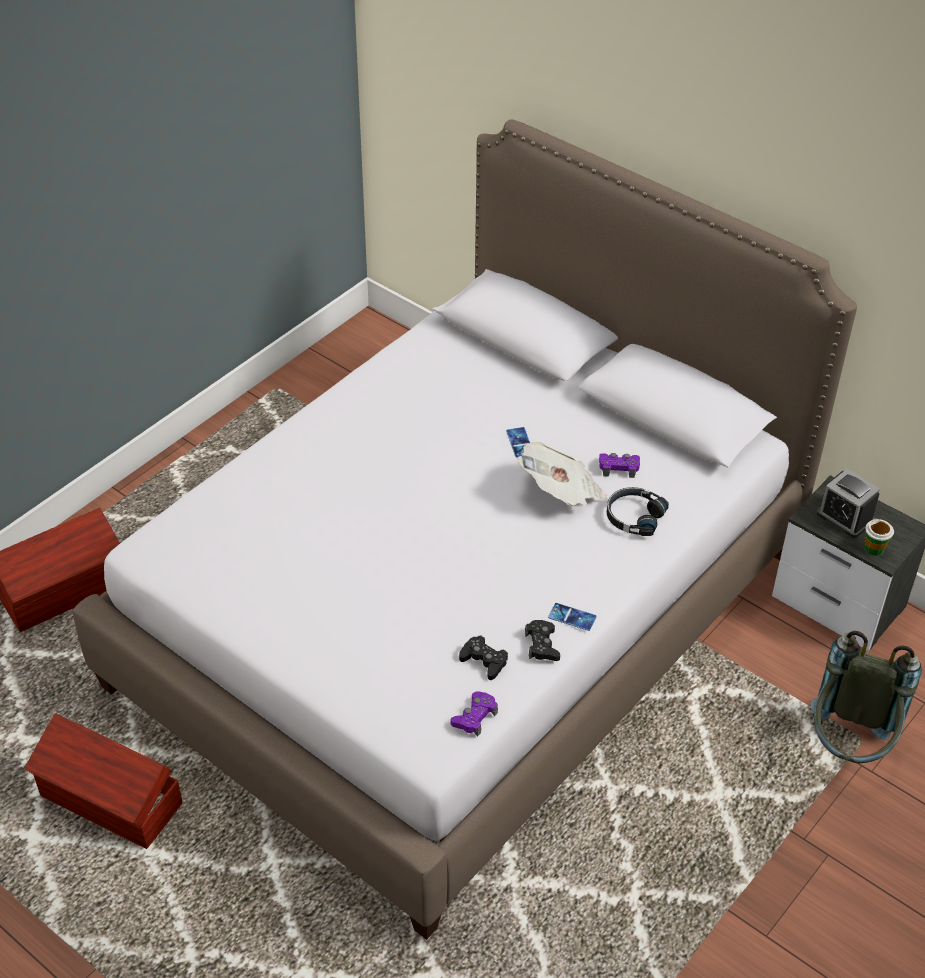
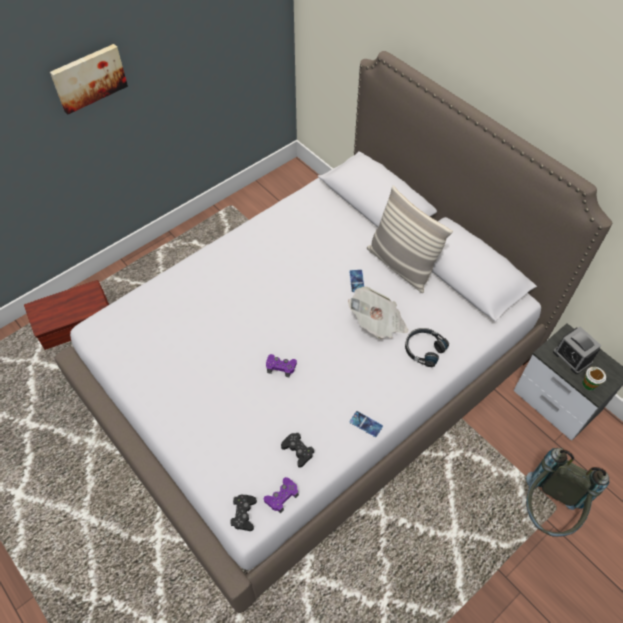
camera: 10 degrees right, 10 degrees up
brown storage box [24,713,183,849] -> none
black game controller [525,620,560,661] -> black game controller moved to [230,494,257,531]
purple game controller [599,453,640,478] -> purple game controller moved to [266,354,297,377]
none -> picture [50,44,128,115]
none -> pillow [367,185,453,293]

